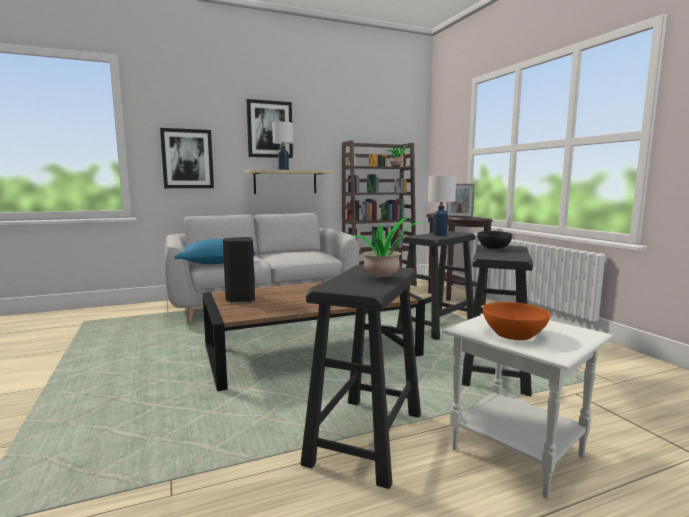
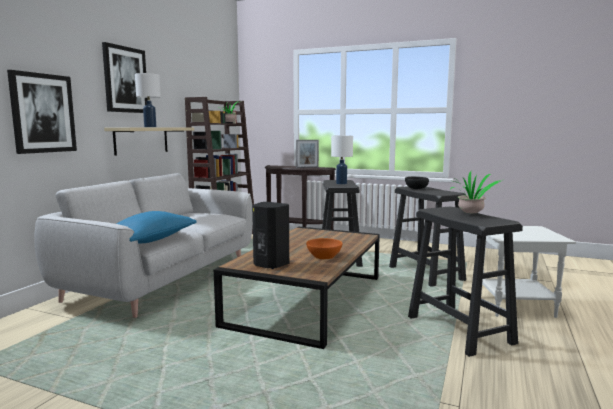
camera: 45 degrees left, 0 degrees up
orange bowl [483,302,550,340] -> orange bowl moved to [306,238,342,259]

